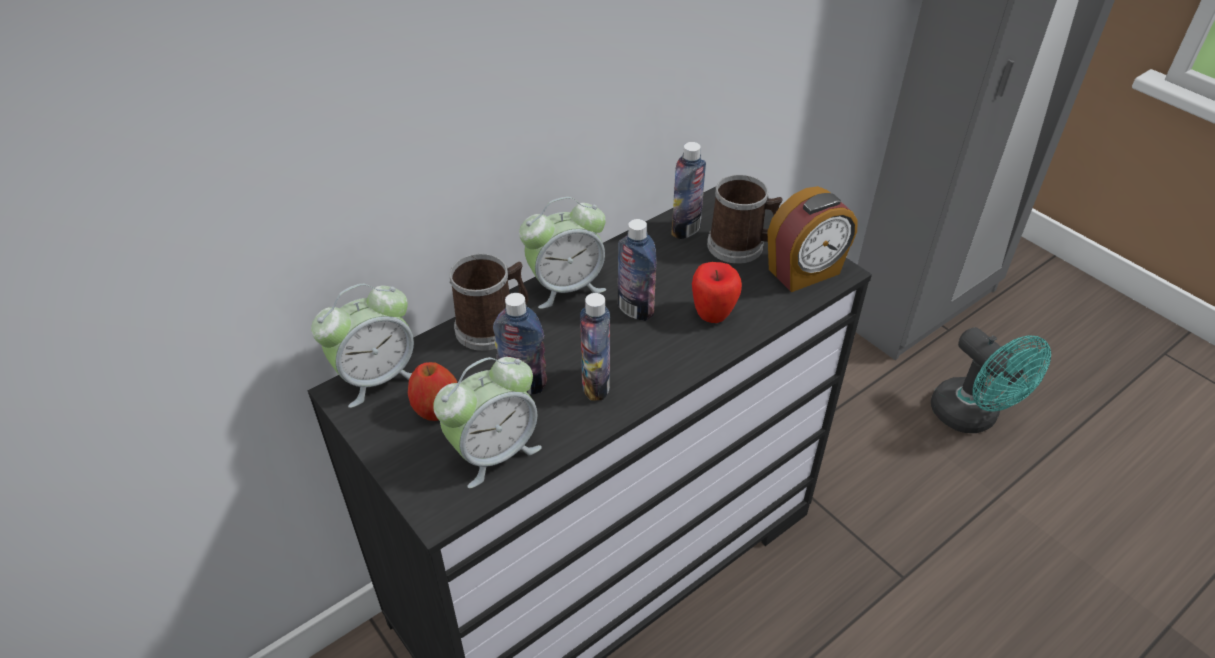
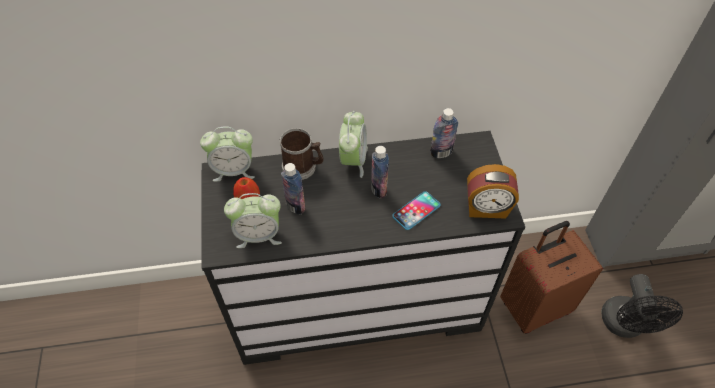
camera: 30 degrees right, 10 degrees up
alarm clock [519,197,606,309] -> alarm clock turned 90 degrees counterclockwise [339,111,368,178]
bottle [580,293,610,401] -> none
apple [692,262,742,323] -> phone [392,191,440,230]
mug [707,175,783,264] -> none
turquoise fan [931,327,1051,433] -> black fan [601,274,683,338]
none -> brown suitcase [500,221,603,334]

